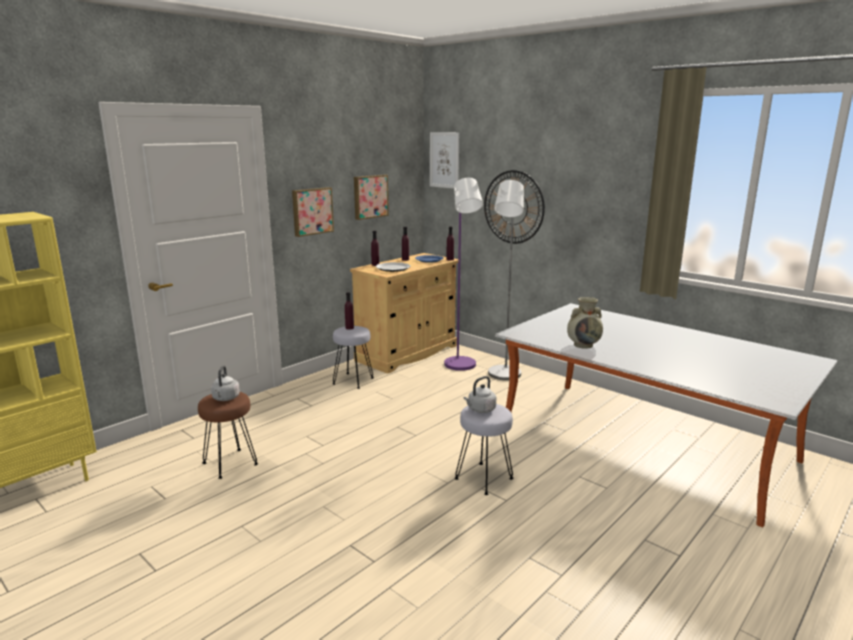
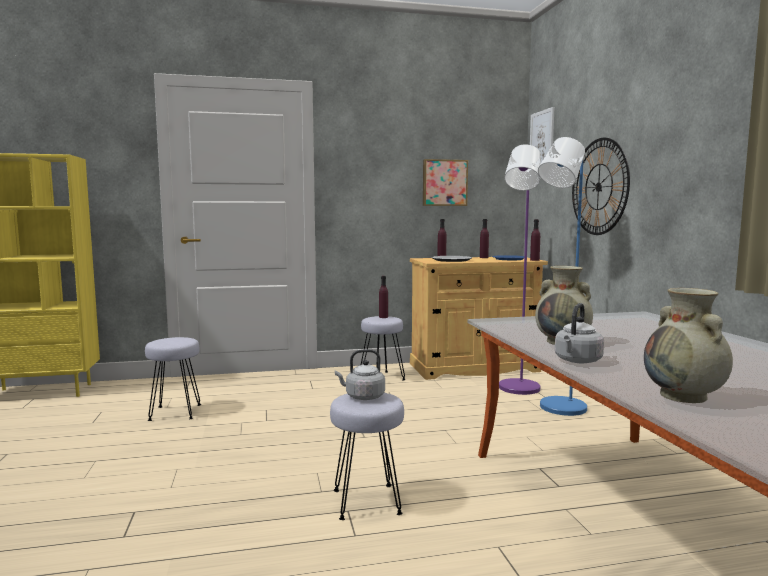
camera: 35 degrees right, 10 degrees down
brown stool [198,392,258,479] -> grey stool [145,337,201,421]
grey kettle [211,365,240,401] -> grey kettle moved to [555,303,604,363]
picture [292,187,334,237] -> none
grey floor lamp [488,180,524,380] -> blue floor lamp [538,137,587,416]
none -> beige vase [644,288,733,403]

